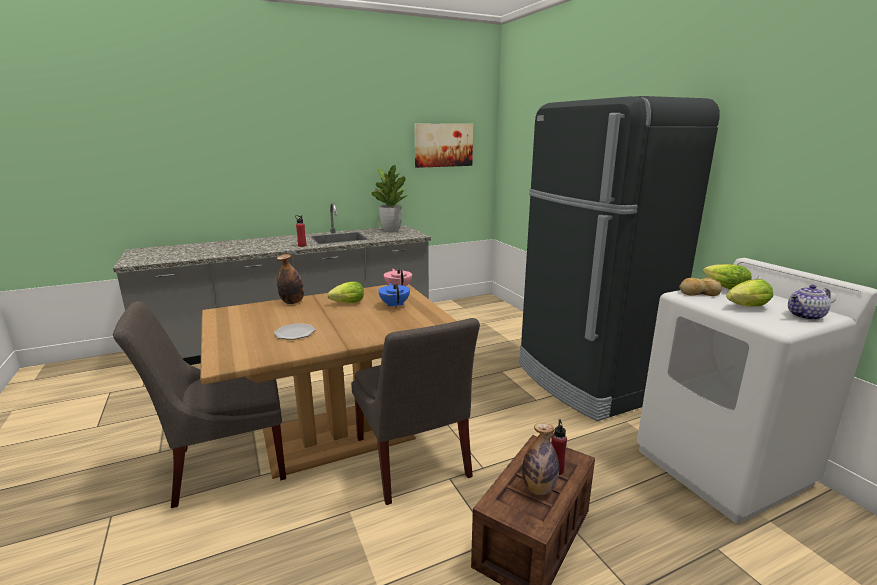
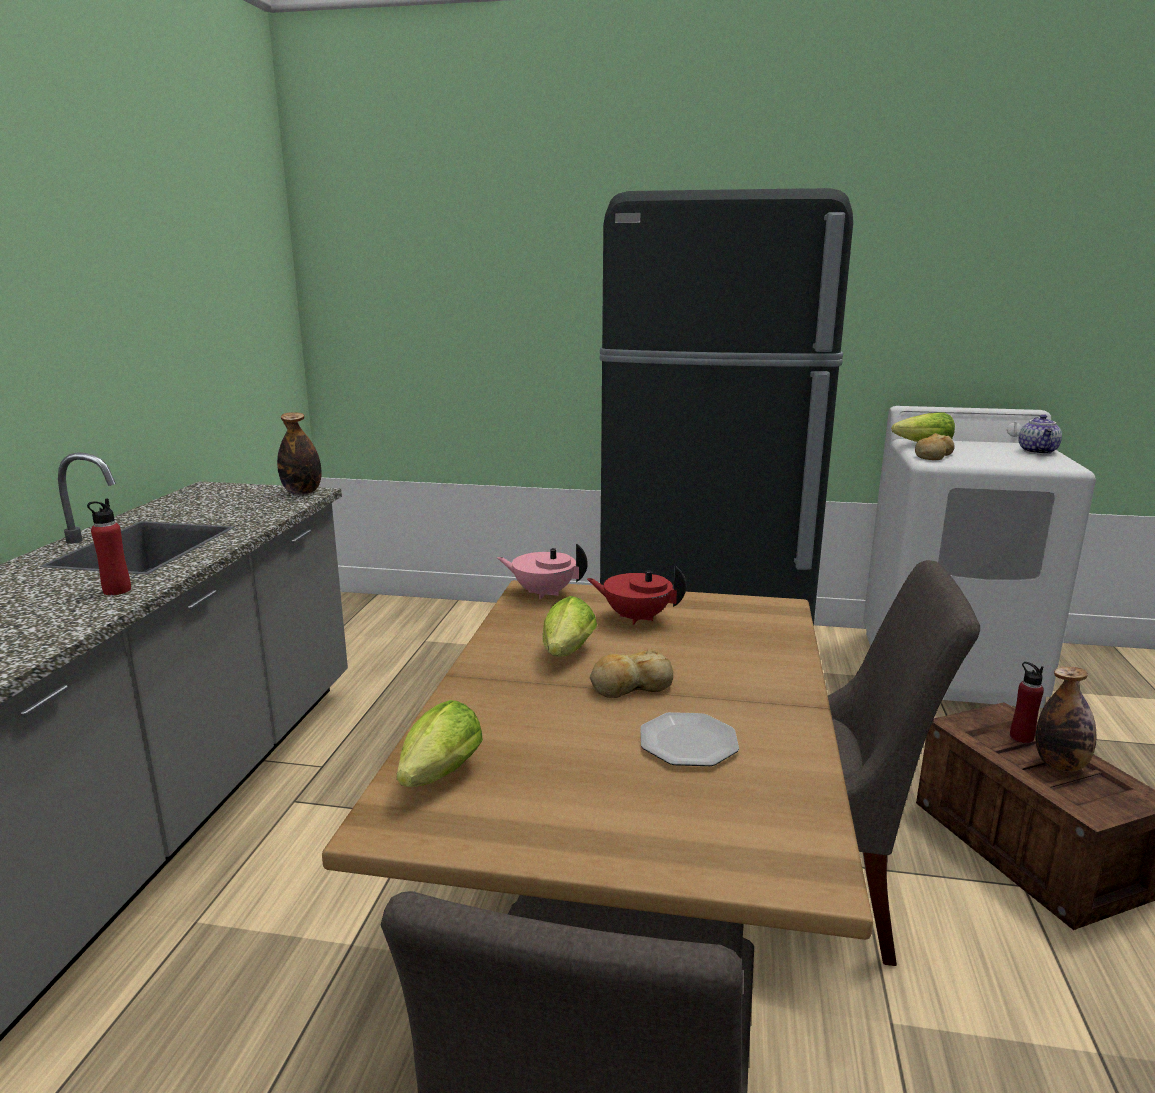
camera: 55 degrees left, 0 degrees up
bottle [277,254,304,304] -> bottle moved to [277,412,321,495]
potted plant [369,165,411,232] -> none
blue teapot [378,283,410,308] -> red teapot [587,565,686,625]
picture [414,124,473,168] -> none
lettuce [726,279,773,307] -> lettuce moved to [397,700,483,787]
none -> bread [590,649,673,698]

